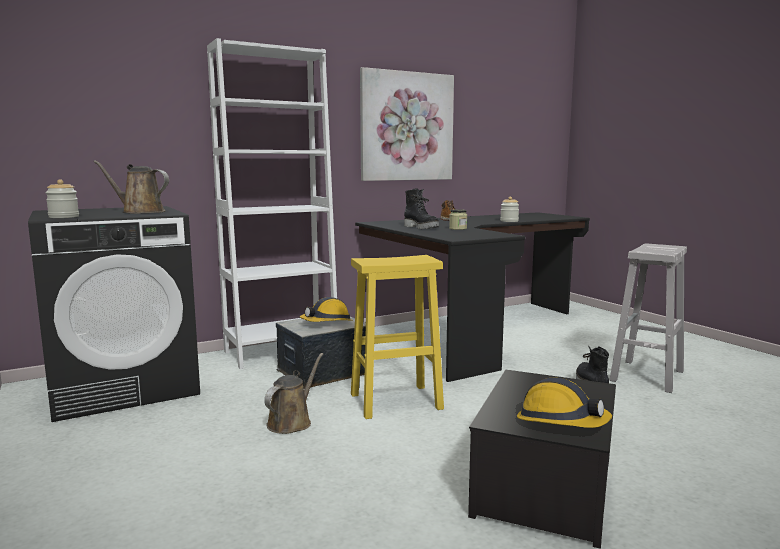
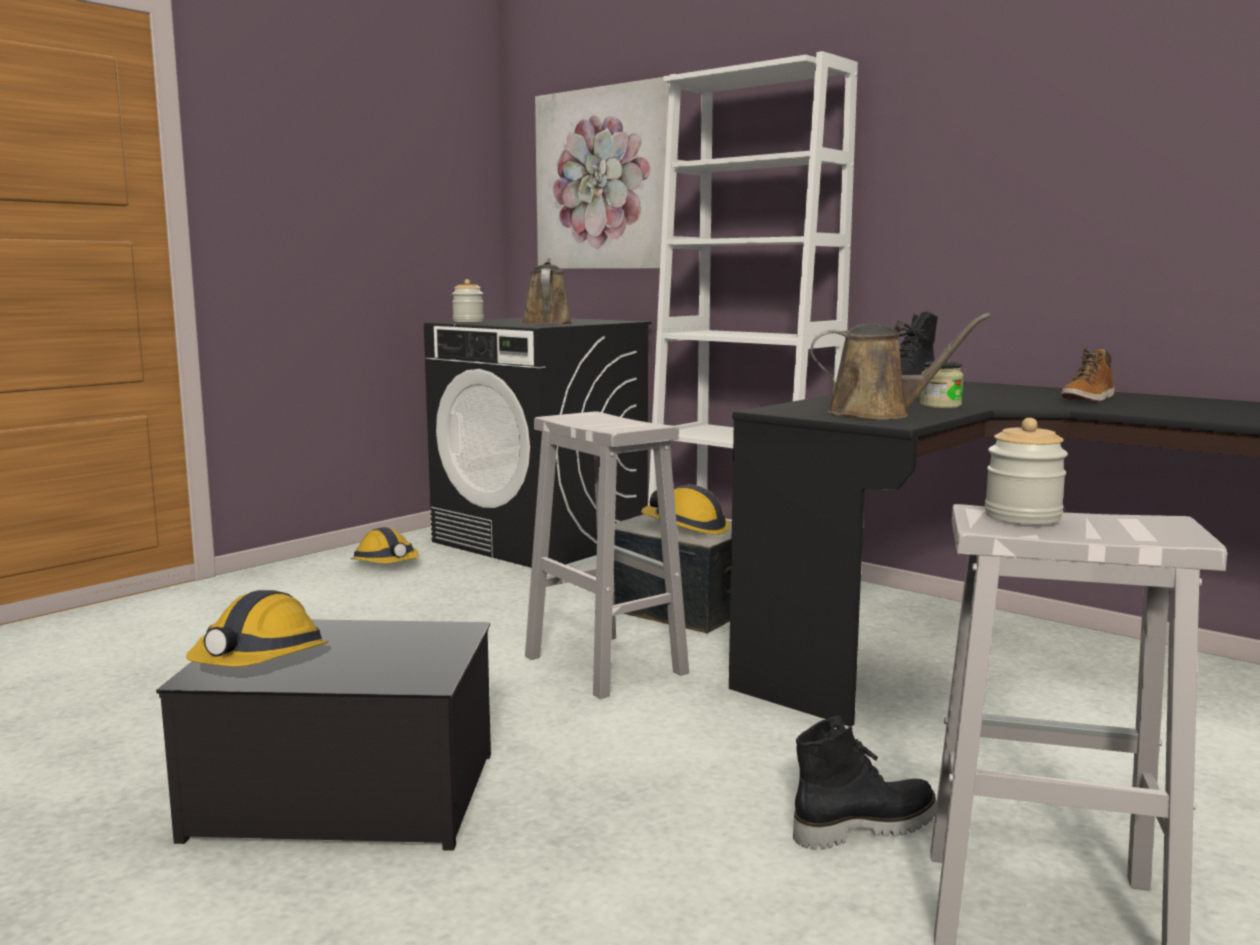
camera: 70 degrees right, 0 degrees up
brown watering can [264,353,323,434] -> brown watering can moved to [811,313,990,420]
yellow stool [351,255,444,419] -> white stool [525,411,689,699]
picture [360,67,454,181] -> picture moved to [535,77,669,269]
jar [500,197,519,222] -> jar moved to [985,418,1068,524]
none -> hard hat [350,527,419,564]

